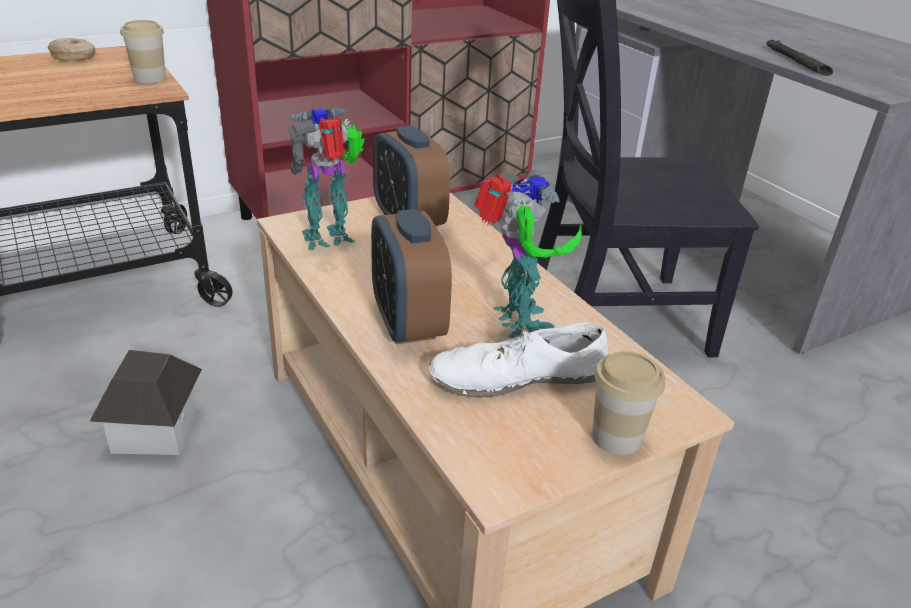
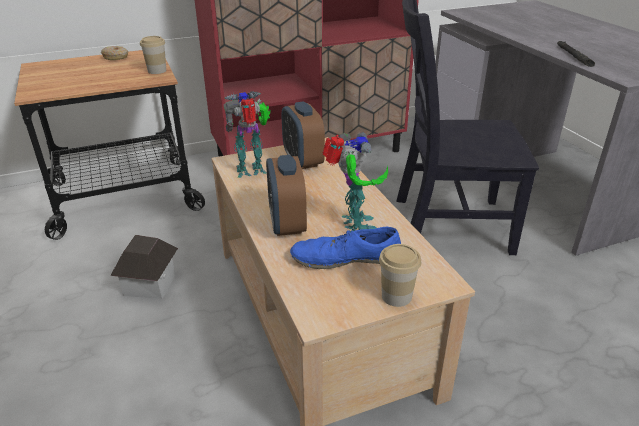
camera: 10 degrees right, 0 degrees up
white shoe [429,323,608,398] -> blue shoe [290,227,401,269]

